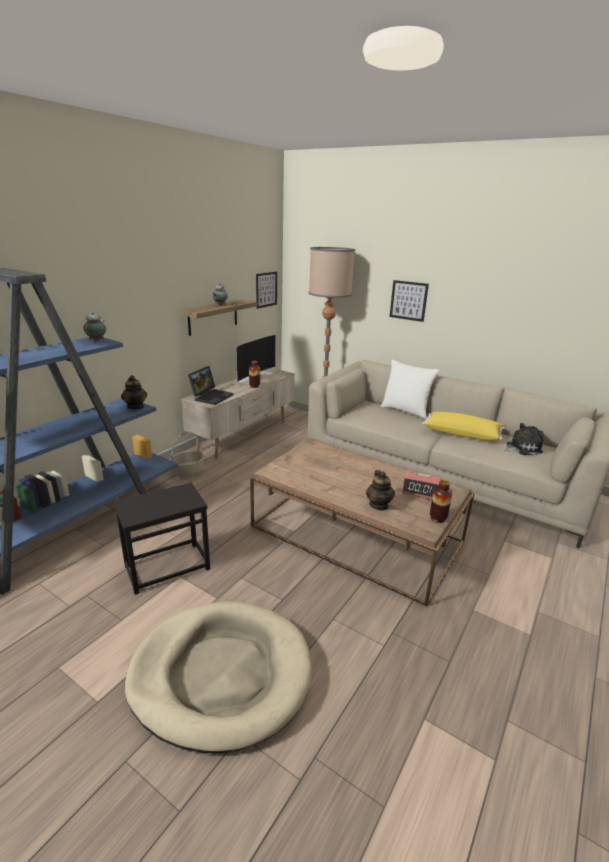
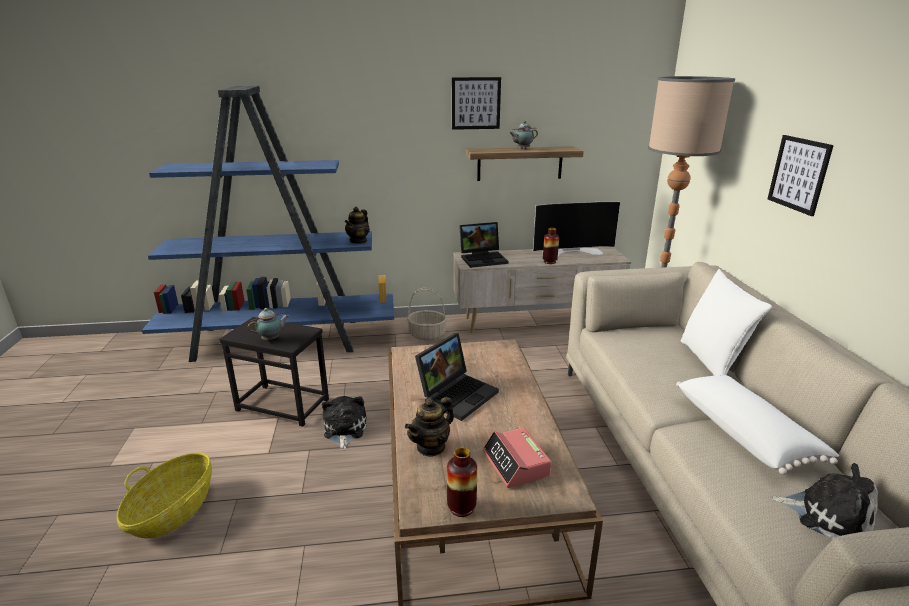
camera: 50 degrees right, 0 degrees up
teapot [83,312,106,342] -> teapot moved to [248,308,289,340]
beige dog bed [124,601,312,753] -> basket [117,452,212,538]
picture [256,272,277,309] -> picture moved to [452,77,501,130]
yellow pillow [422,411,506,441] -> white pillow [676,375,839,475]
none -> plush toy [322,396,366,450]
none -> laptop [415,333,499,421]

